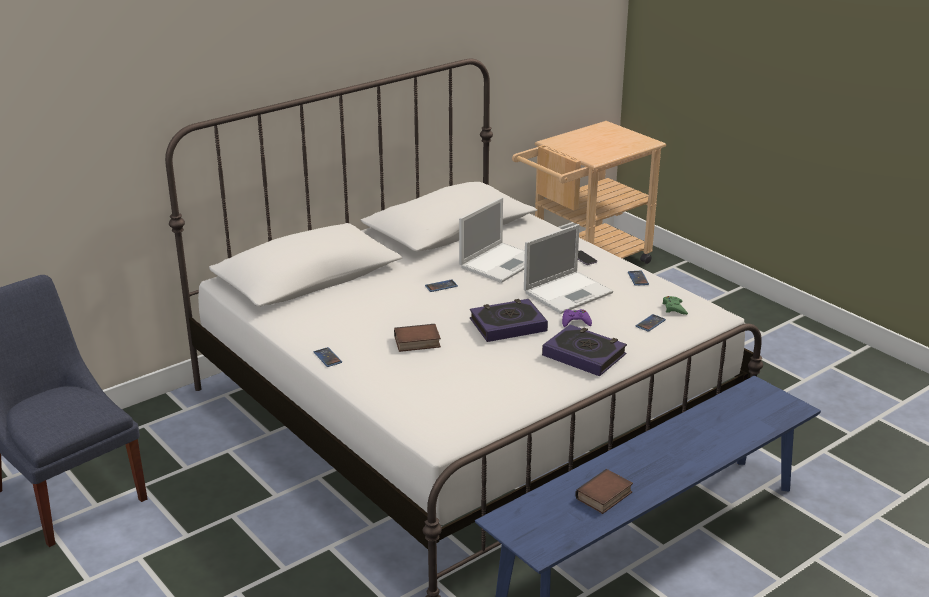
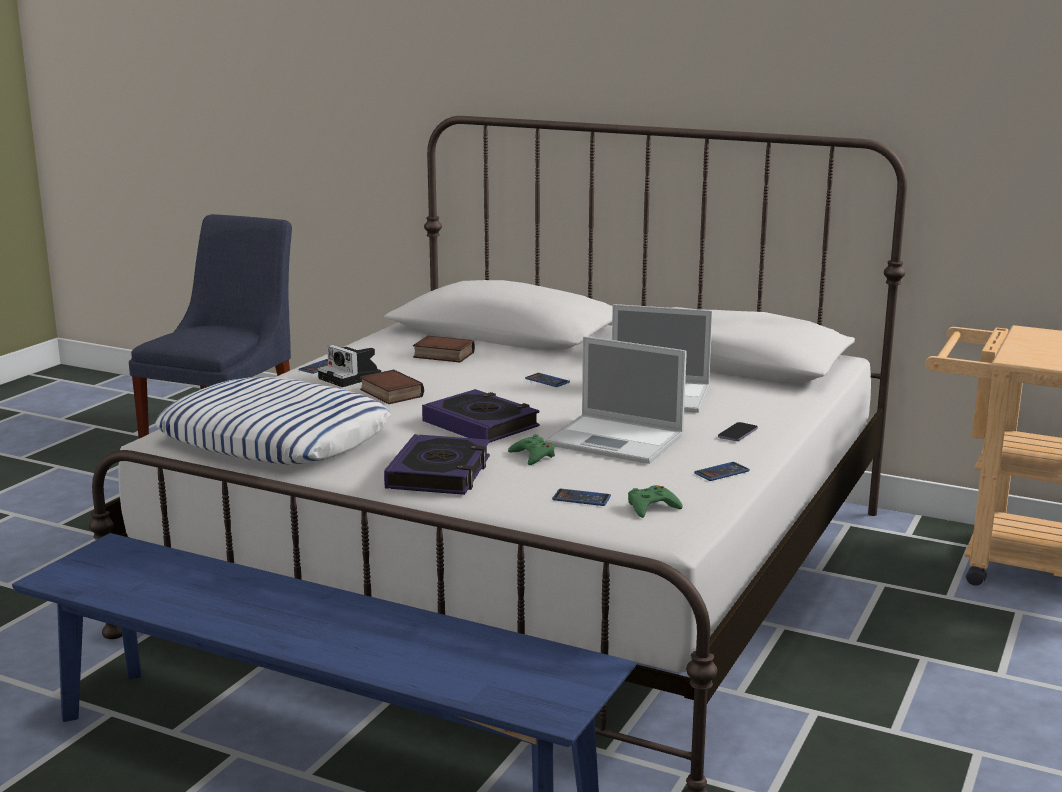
camera: 65 degrees right, 10 degrees down
purple game controller [562,309,592,327] -> green game controller [508,434,555,465]
book [575,469,633,514] -> book moved to [413,336,475,363]
none -> pillow [155,377,391,465]
none -> camera [318,345,381,387]

